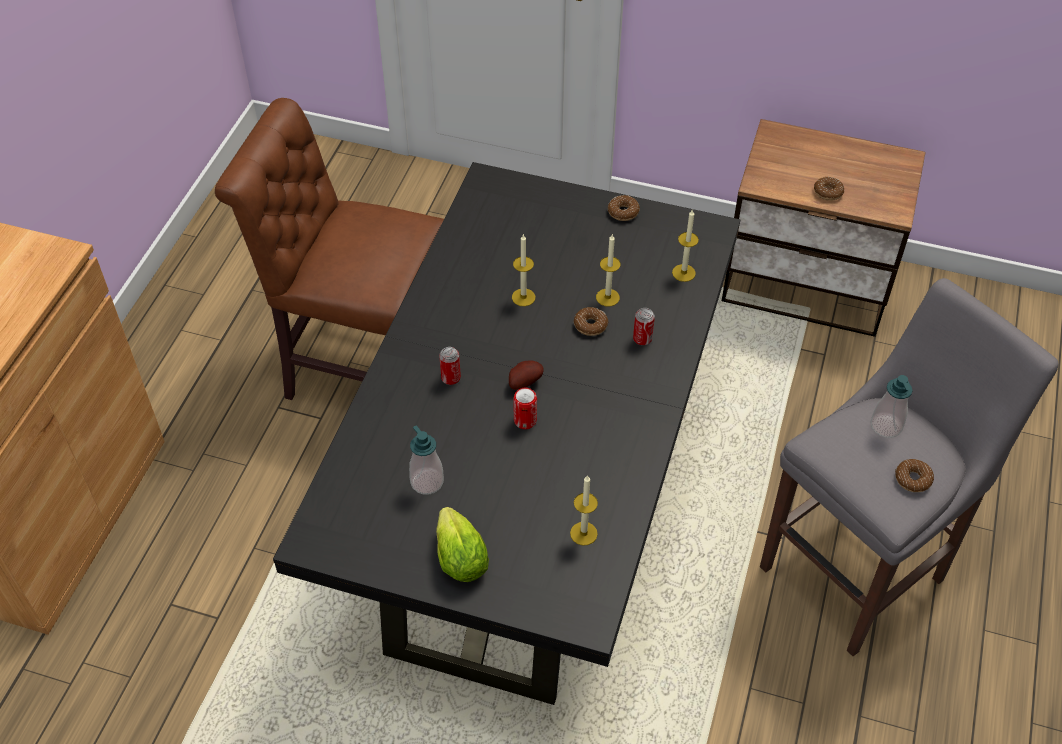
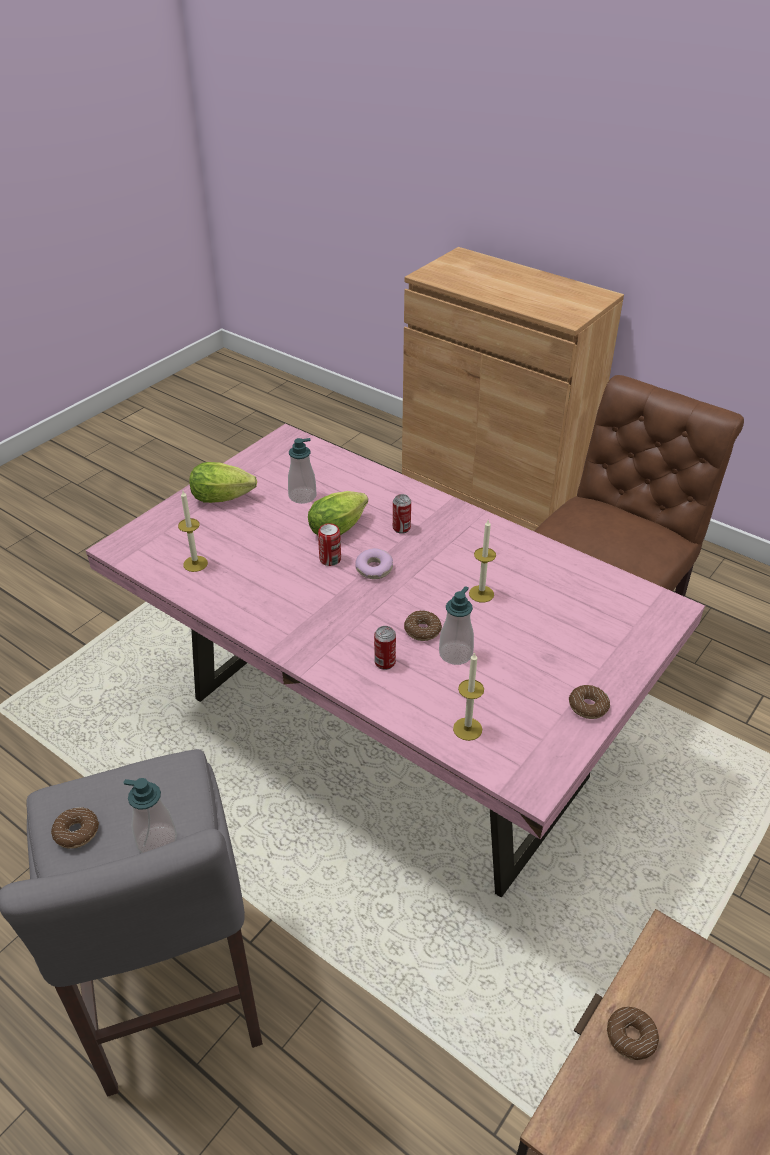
camera: 110 degrees right, 10 degrees down
black dining table [273,162,741,705] -> pink dining table [86,424,705,898]
potato [509,360,544,390] -> donut [355,548,393,579]
candle [596,235,621,306] -> soap dispenser [439,586,474,665]
none -> lettuce [308,491,368,535]

